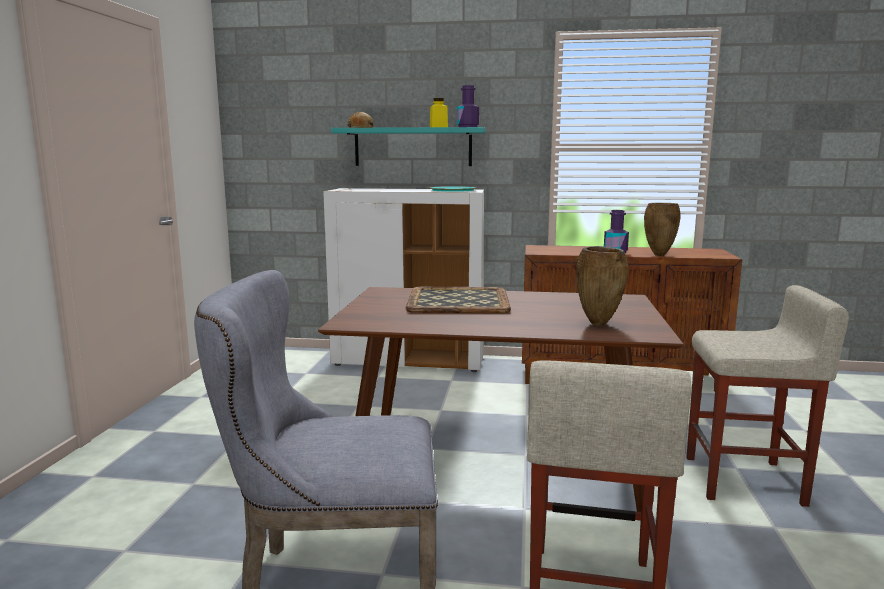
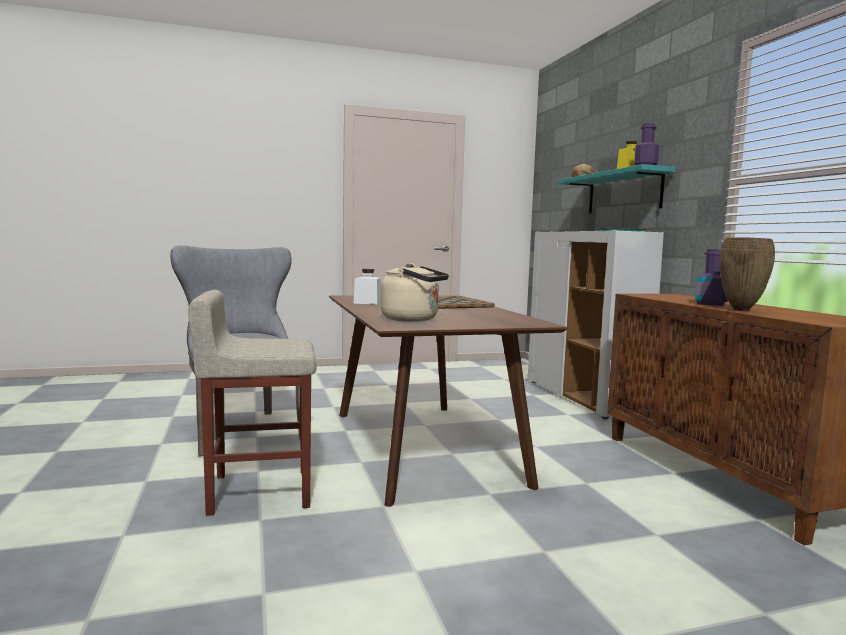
camera: 65 degrees right, 5 degrees down
brown vase [576,246,628,326] -> beige kettle [381,263,449,322]
beige stool [686,285,849,507] -> none
none -> white jar [354,269,381,305]

